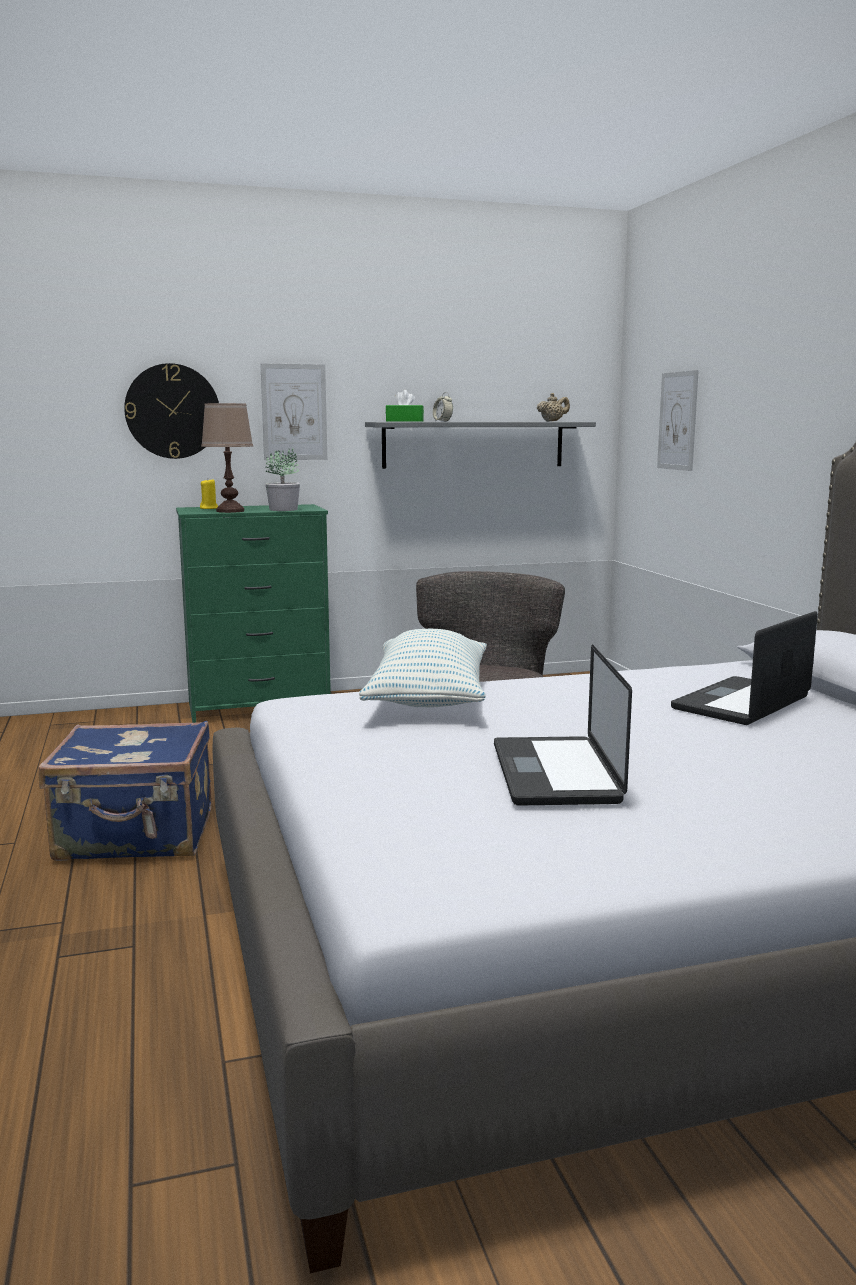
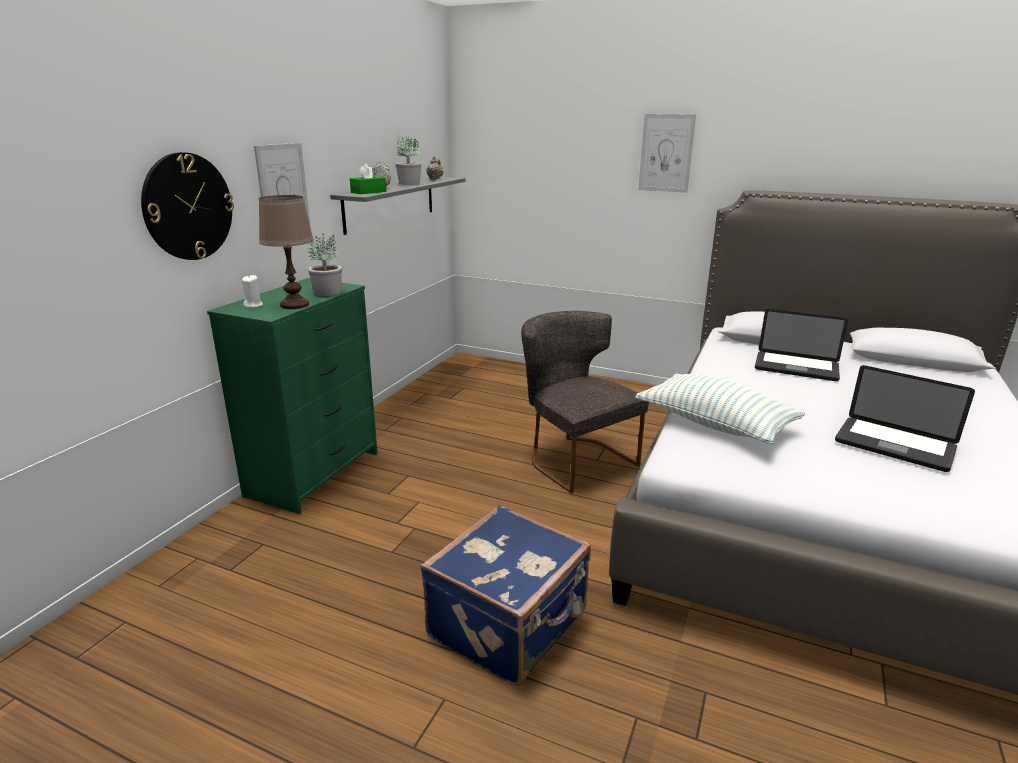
camera: 50 degrees left, 10 degrees up
yellow candle [200,479,218,509] -> white candle [242,275,263,308]
picture [657,370,699,471] -> picture moved to [638,114,696,193]
laptop [671,611,818,725] -> laptop turned 60 degrees counterclockwise [755,309,848,381]
none -> potted plant [395,136,421,185]

